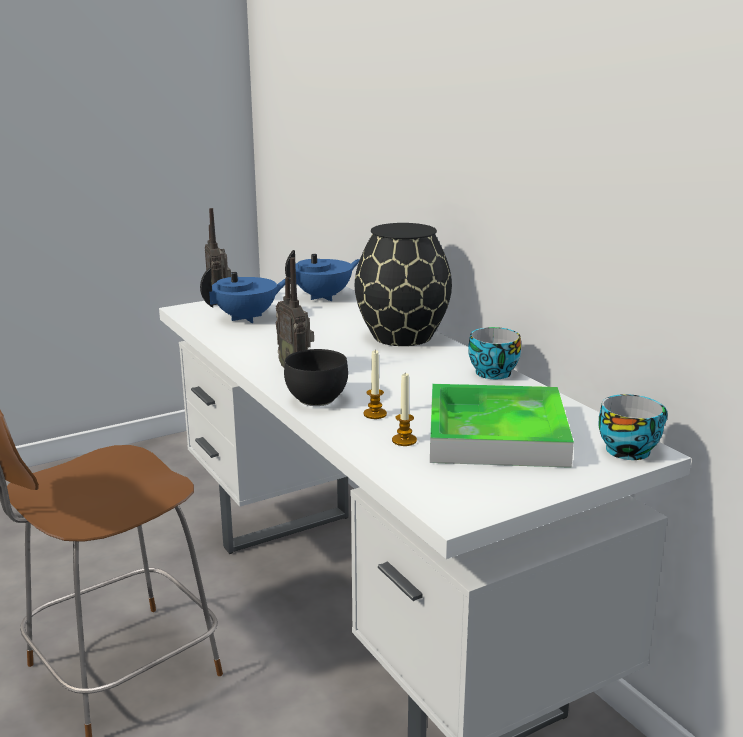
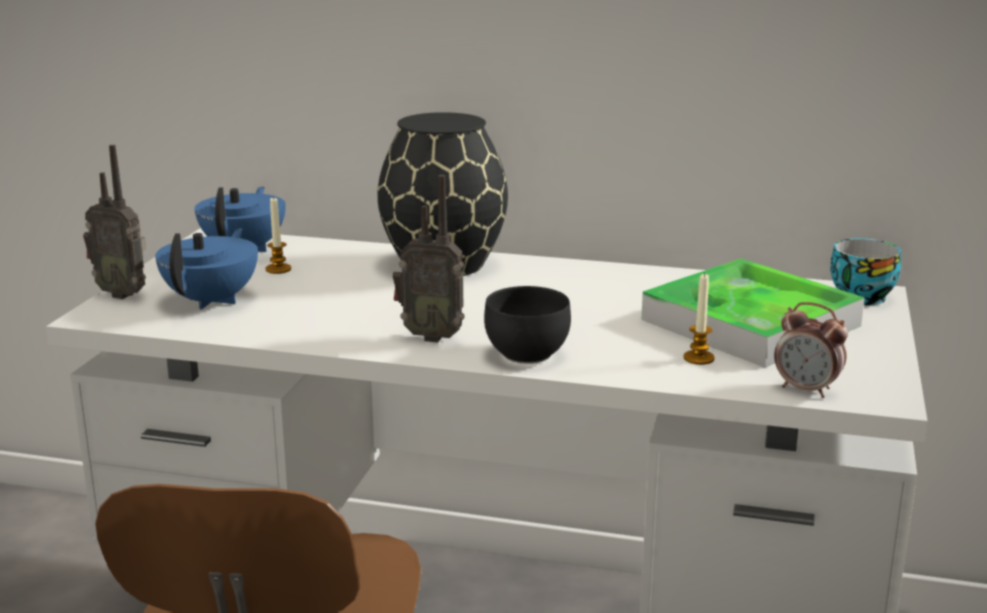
camera: 45 degrees left, 0 degrees up
candle [364,350,387,419] -> candle moved to [266,196,291,274]
cup [468,327,521,379] -> none
none -> alarm clock [774,302,848,398]

